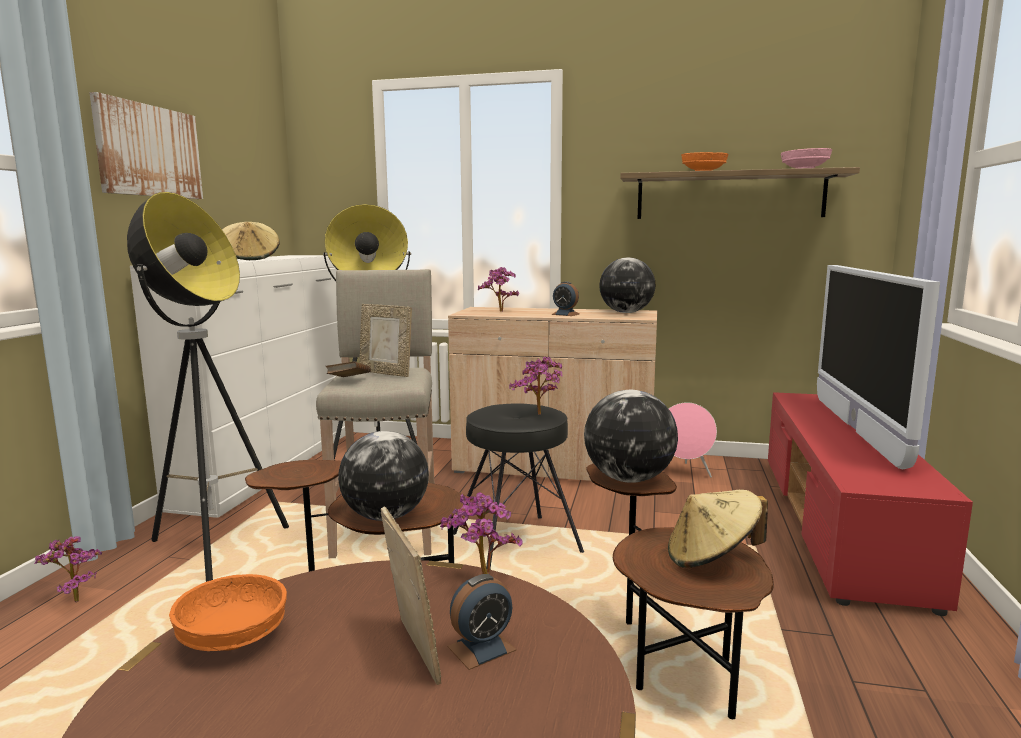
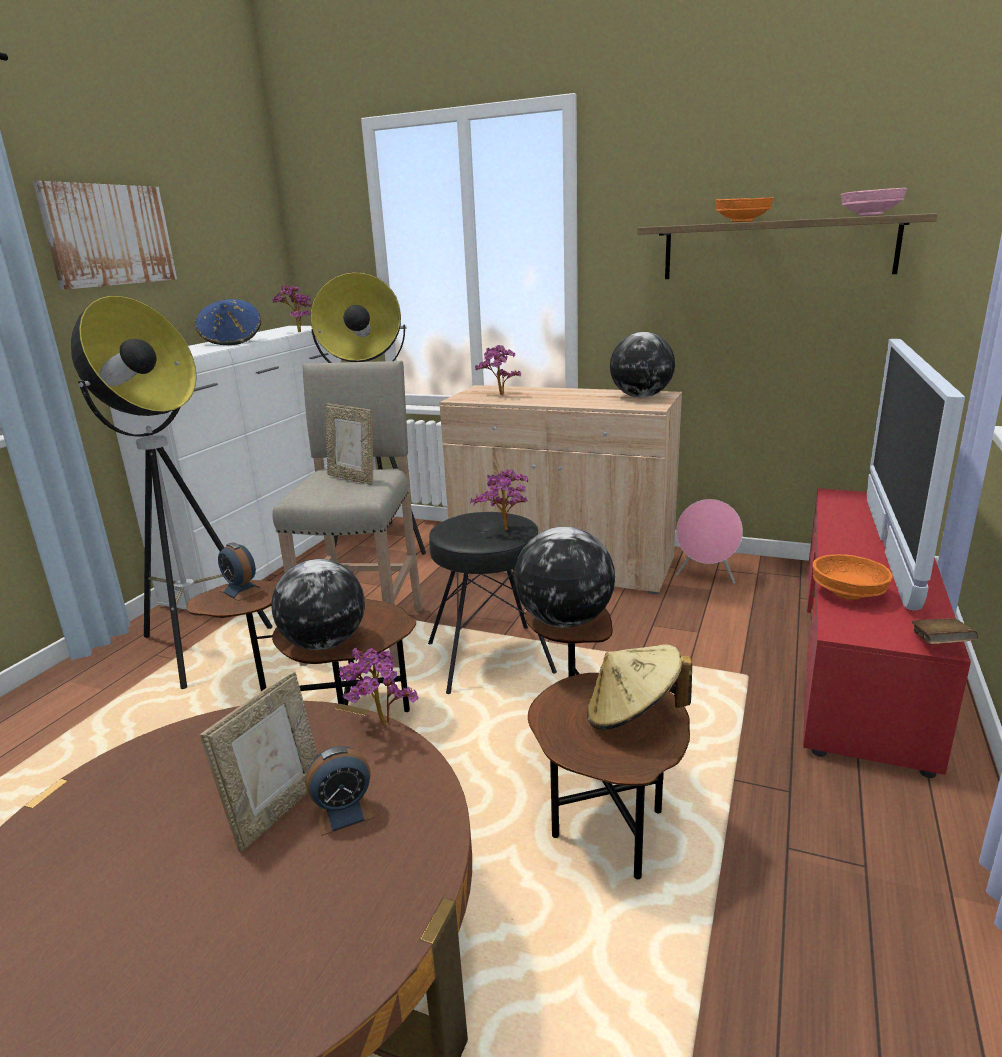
camera: 10 degrees right, 10 degrees up
potted plant [34,536,102,602] -> potted plant moved to [272,285,312,332]
orange bowl [169,574,287,651] -> orange bowl moved to [812,554,893,600]
beige hat [222,222,280,260] -> blue hat [195,299,261,345]
brown book [326,362,371,377] -> brown book moved to [911,618,978,644]
picture frame [381,507,441,685] -> picture frame turned 45 degrees clockwise [200,671,318,853]
alarm clock [551,281,579,316] -> alarm clock moved to [218,543,264,601]

